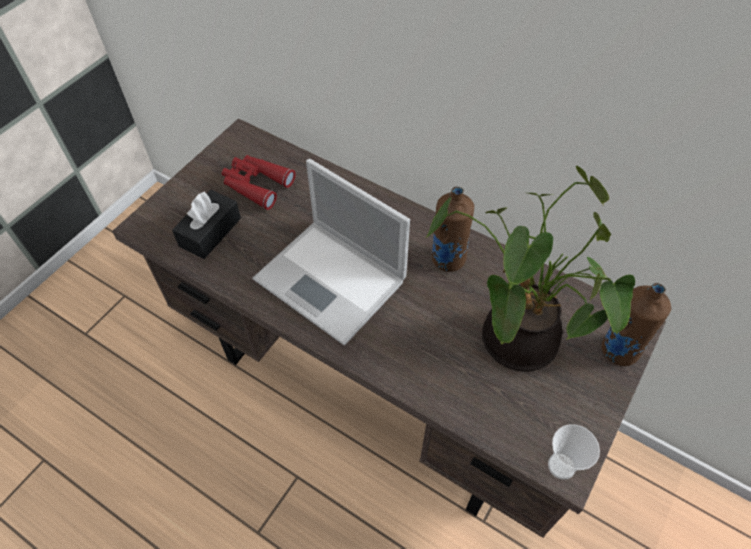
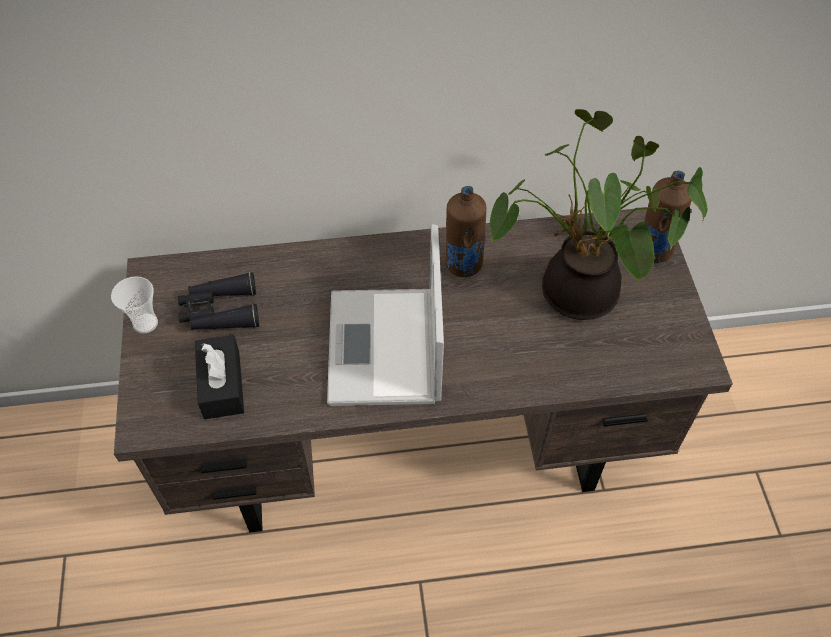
camera: 40 degrees left, 0 degrees up
red binoculars [222,155,296,210] -> black binoculars [178,272,259,330]
laptop [252,159,410,345] -> laptop turned 90 degrees clockwise [327,224,444,406]
cup [548,424,600,480] -> cup moved to [111,276,158,334]

